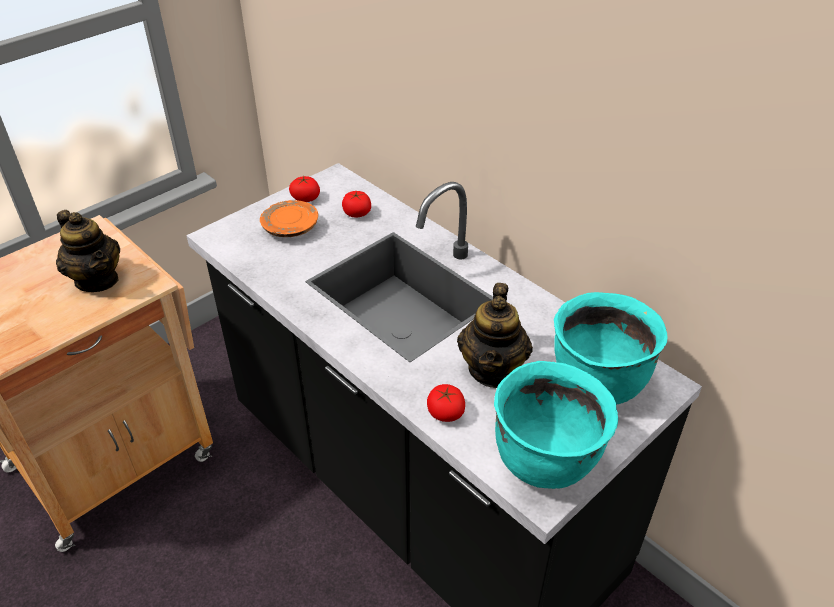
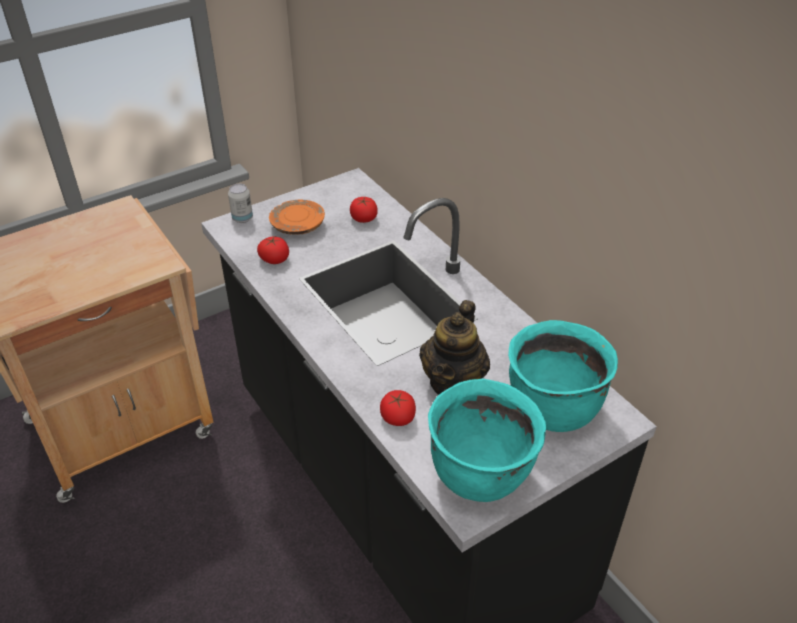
camera: 10 degrees right, 0 degrees up
teapot [56,210,120,292] -> none
tomato [289,176,320,202] -> tomato moved to [257,235,289,264]
none -> can [228,183,253,223]

